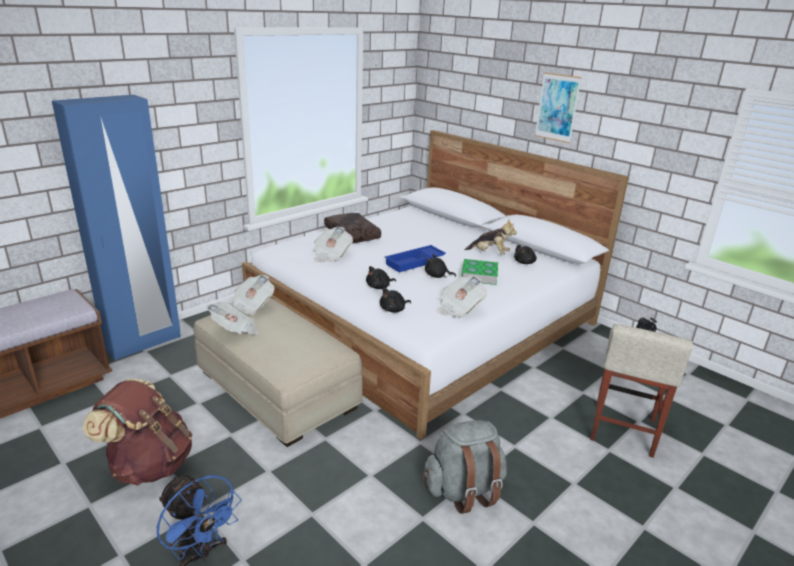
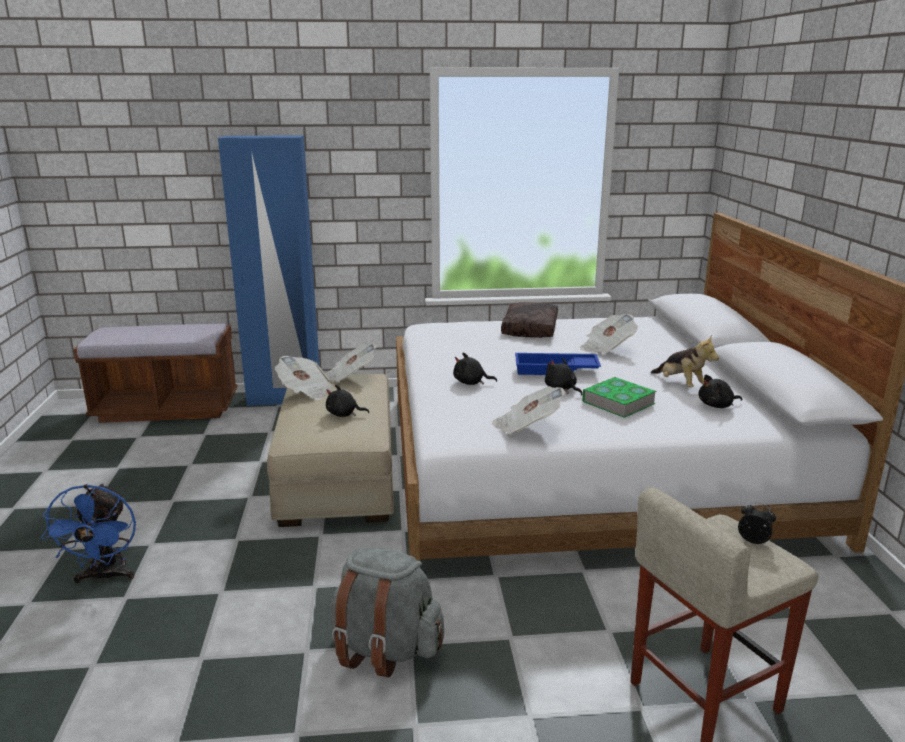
camera: 40 degrees right, 5 degrees down
brown backpack [82,379,192,485] -> none
newspaper [313,227,353,262] -> newspaper moved to [580,314,638,354]
black plush toy [380,288,411,312] -> black plush toy moved to [326,385,369,417]
picture [535,72,582,144] -> none

